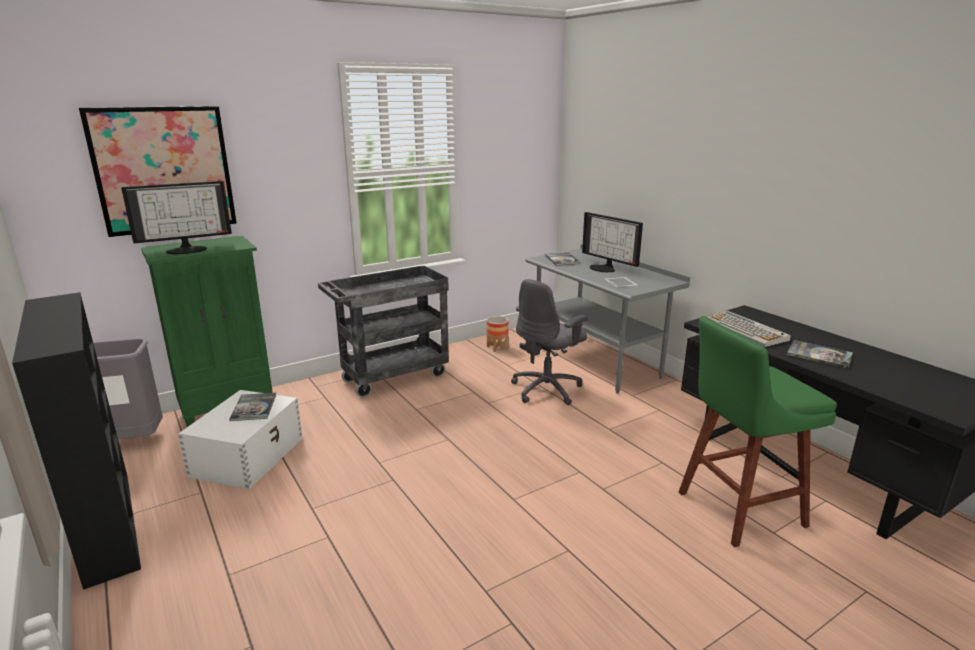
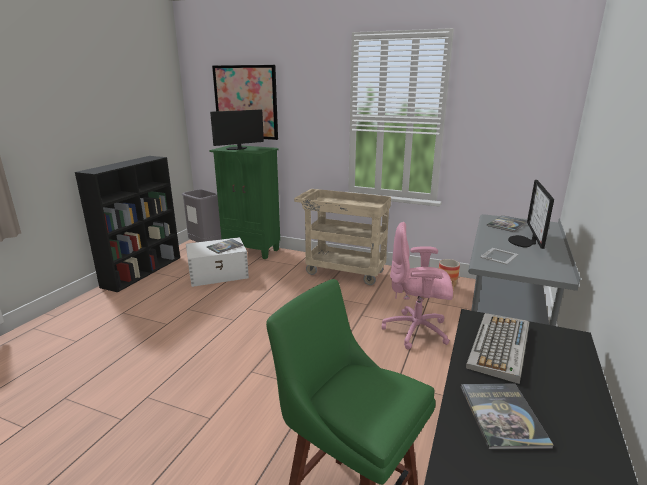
camera: 55 degrees right, 0 degrees up
monitor [121,181,232,254] -> monitor turned 120 degrees clockwise [210,110,264,150]
black cart [318,266,449,397] -> beige cart [294,189,391,285]
grey office chair [511,279,589,405] -> pink office chair [382,222,453,350]

